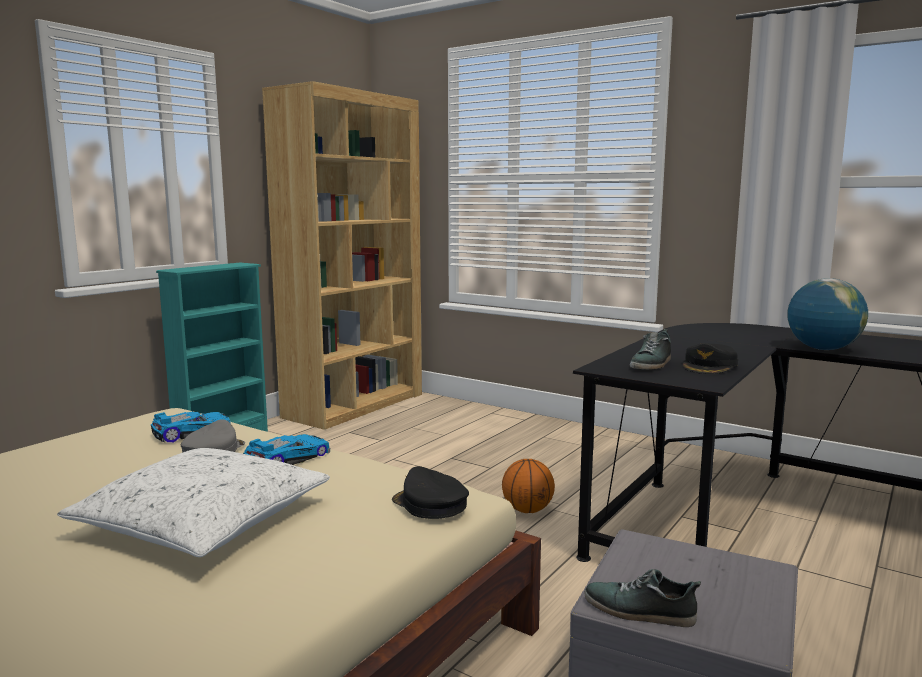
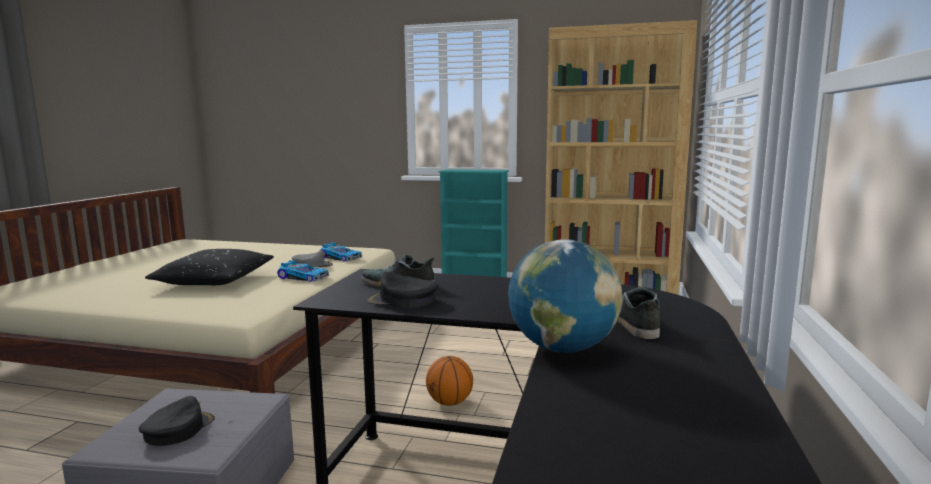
camera: 70 degrees right, 0 degrees up
white pillow [57,448,330,557] -> black pillow [145,249,274,285]
black cap [392,466,469,519] -> black cap moved to [138,396,215,446]
shoe [584,569,701,627] -> shoe moved to [617,287,660,339]

